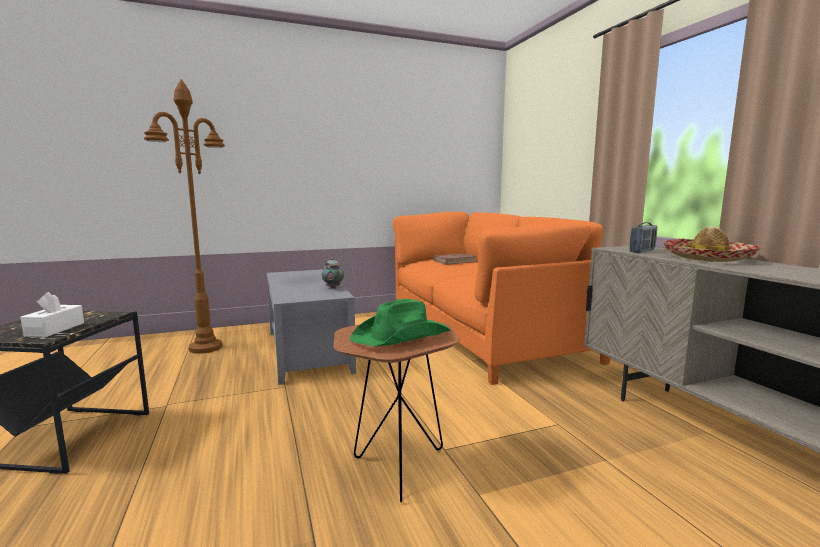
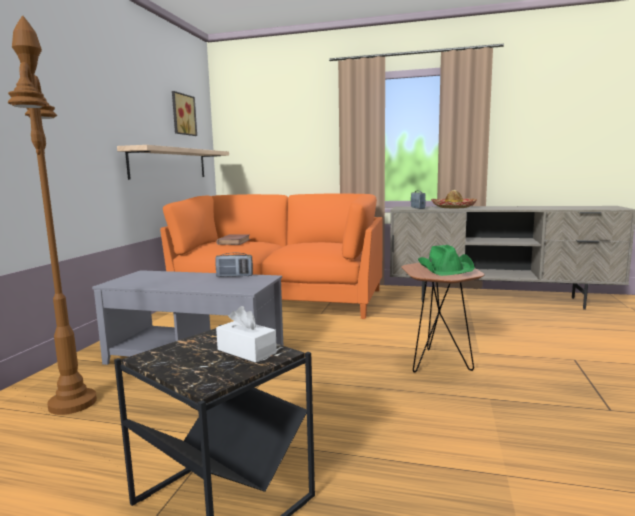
camera: 55 degrees left, 0 degrees up
teapot [322,258,344,289] -> radio [215,252,253,277]
none -> shelf [117,145,229,180]
none -> picture [172,91,197,136]

